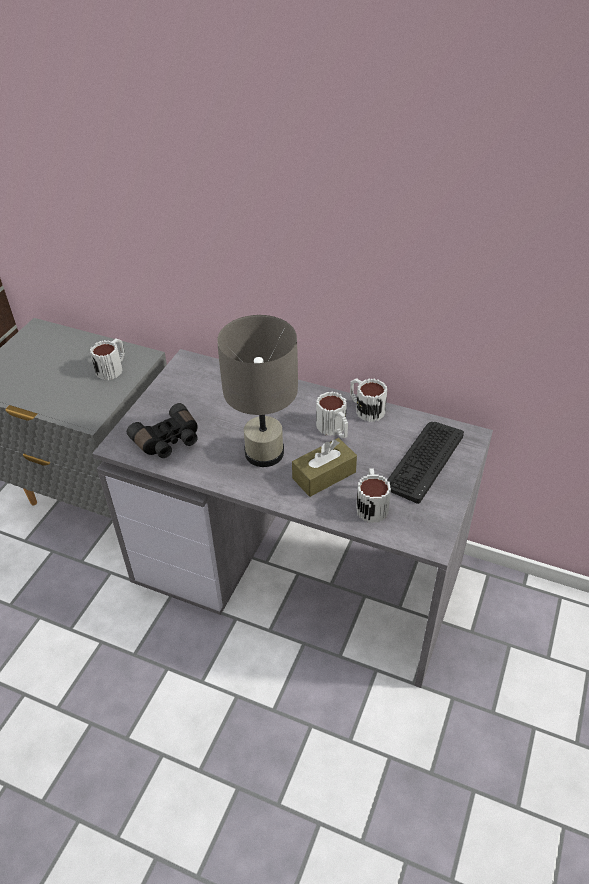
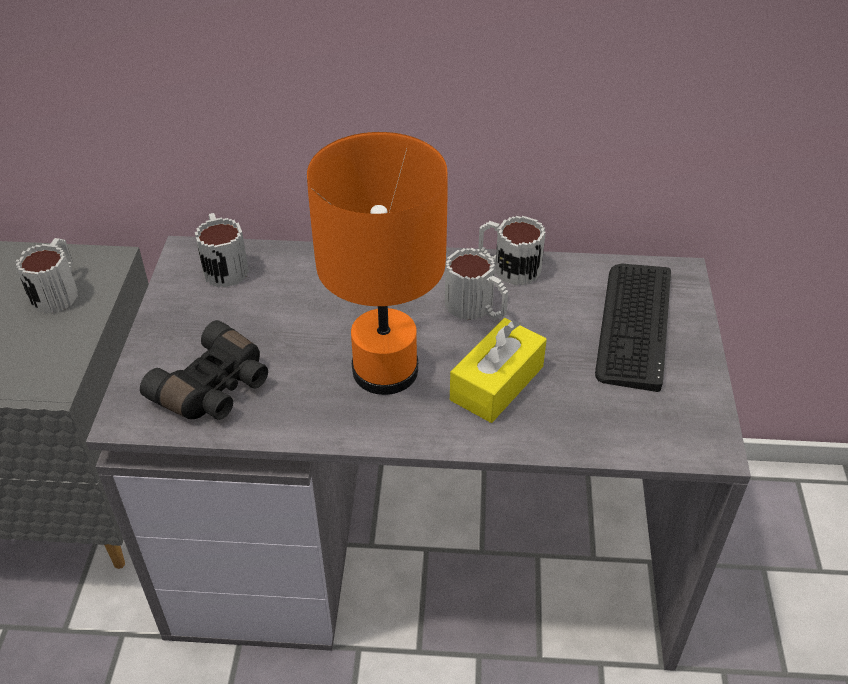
camera: 20 degrees left, 0 degrees up
grey table lamp [217,315,298,467] -> orange table lamp [307,132,448,395]
brown tissue box [292,438,357,497] -> yellow tissue box [450,318,547,423]
mug [356,468,391,523] -> mug moved to [195,213,249,288]

